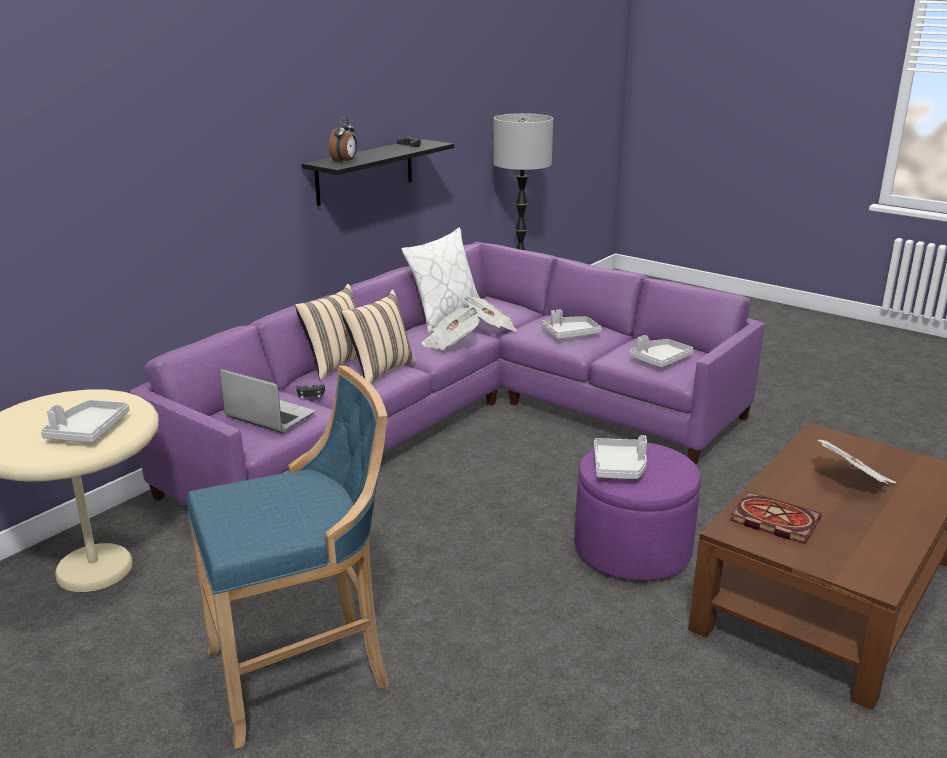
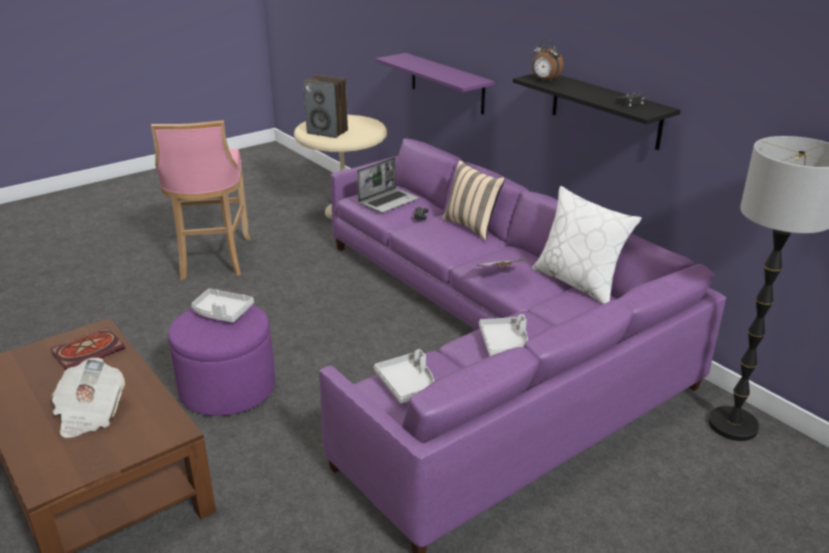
camera: 105 degrees right, 5 degrees up
grey tray [41,400,129,442] -> speaker [303,75,348,138]
blue stool [187,366,389,749] -> pink stool [151,120,251,280]
beige pillow [341,290,416,384] -> none
newspaper [463,297,517,331] -> none
none -> purple shelf [376,53,495,114]

